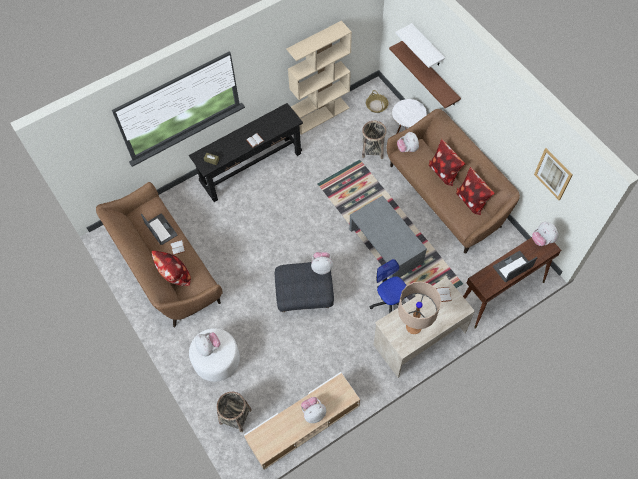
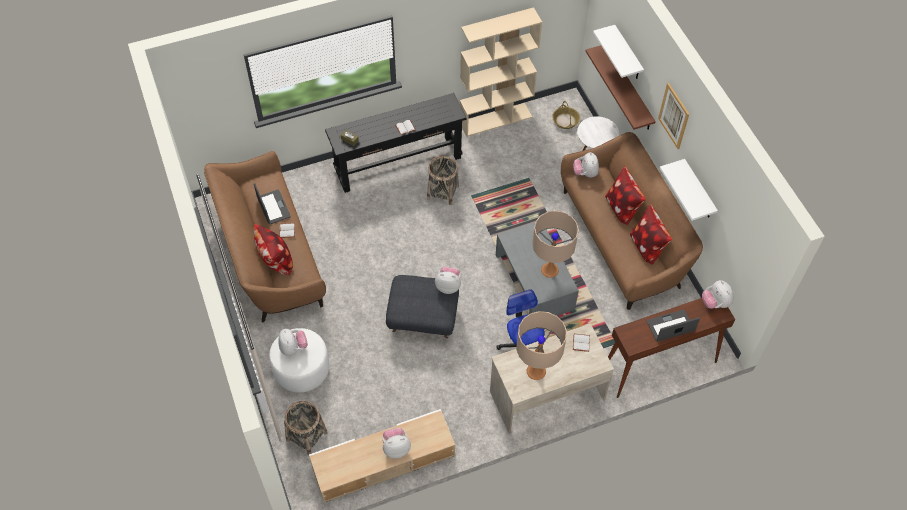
camera: 10 degrees right, 5 degrees down
basket [362,121,387,159] -> basket moved to [427,156,459,205]
picture [534,148,572,200] -> picture moved to [658,83,689,149]
none -> beige table lamp [532,211,579,278]
none -> white shelf [660,159,718,221]

